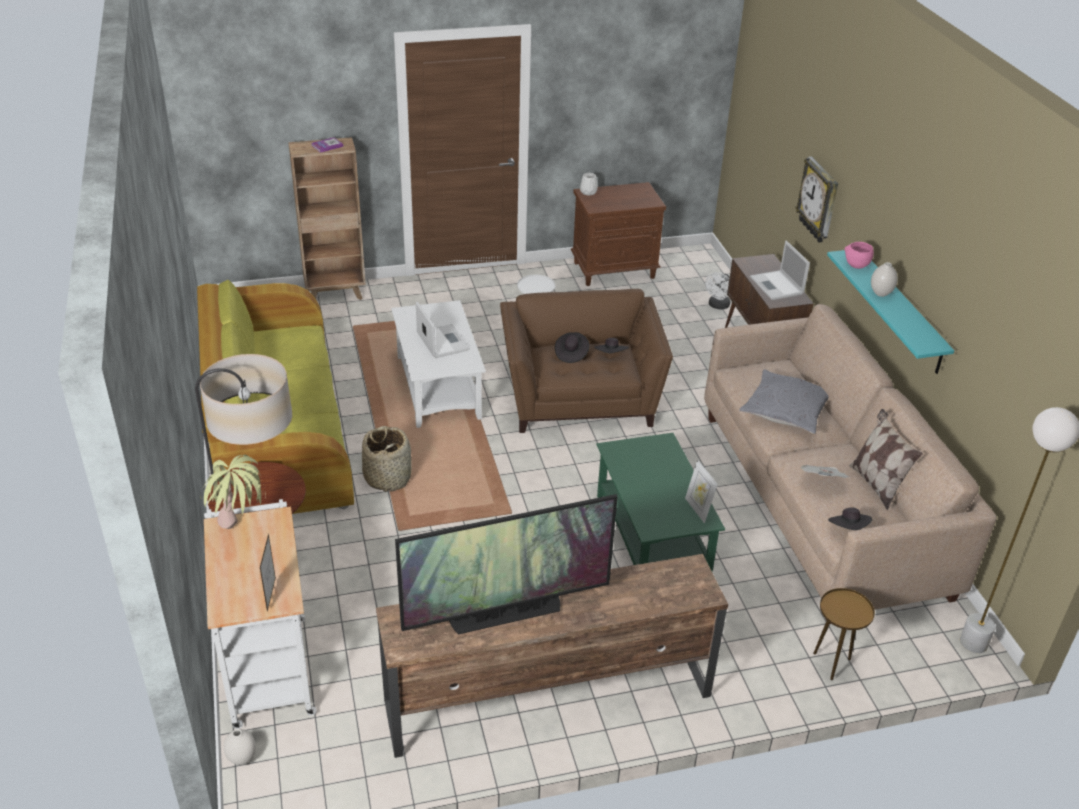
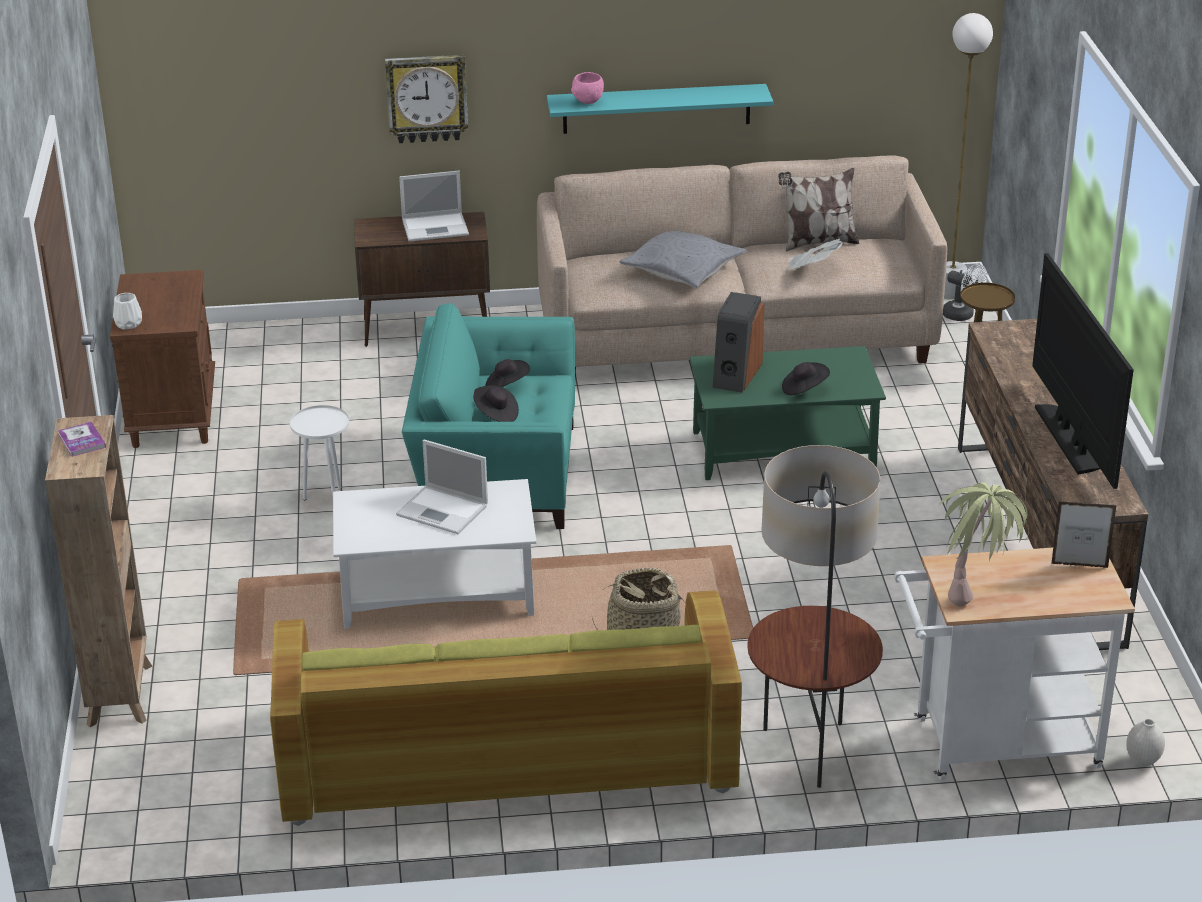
camera: 80 degrees left, 5 degrees down
laptop [416,302,470,358] -> laptop turned 135 degrees counterclockwise [396,439,488,534]
brown armchair [500,289,673,433] -> turquoise armchair [402,303,575,529]
picture frame [685,460,718,523] -> none
white fan [705,272,730,310] -> white fan moved to [943,264,987,321]
black hat [828,507,872,530] -> black hat moved to [782,362,830,395]
white vase [871,262,898,297] -> none
none -> speaker [712,292,764,393]

